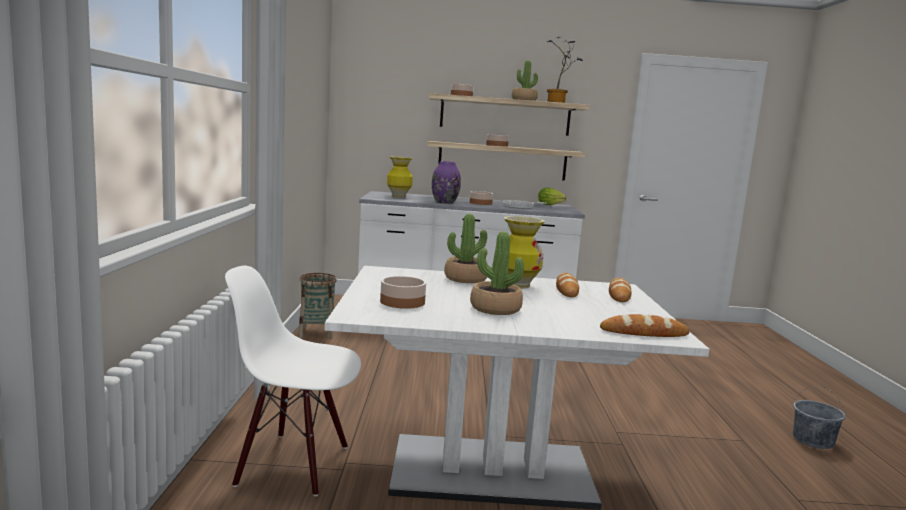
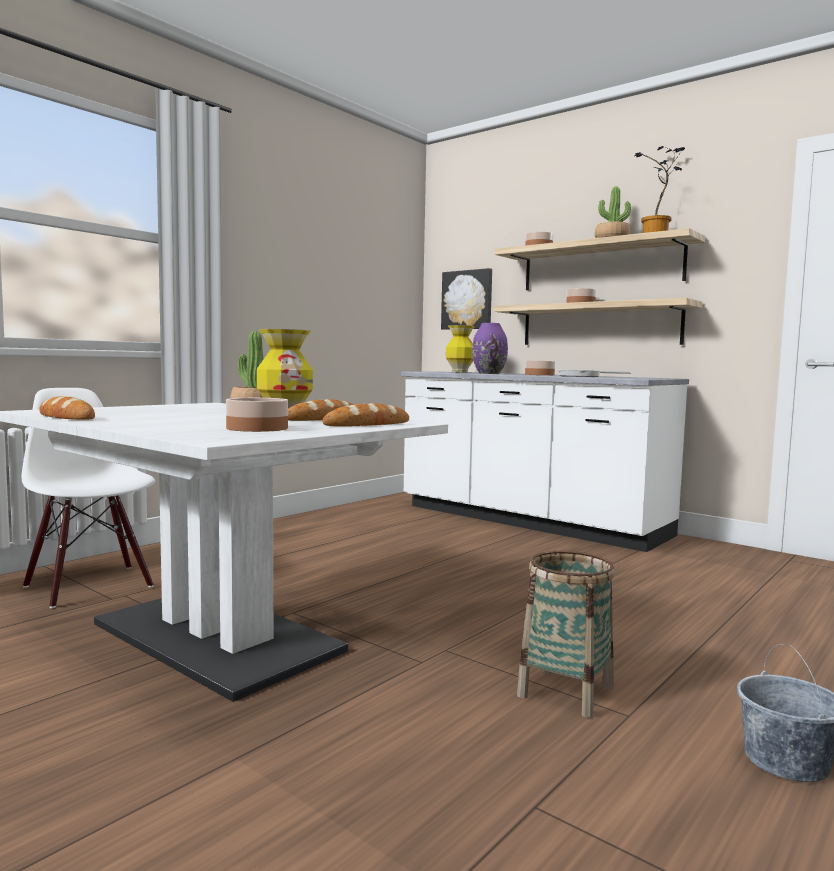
camera: 40 degrees right, 5 degrees down
basket [298,273,337,339] -> basket moved to [517,551,615,718]
bowl [380,276,426,309] -> bowl moved to [226,398,288,432]
potted plant [470,231,524,315] -> none
lettuce [538,188,567,205] -> none
bread [600,314,690,337] -> bread moved to [39,396,95,420]
none -> picture [441,268,492,330]

